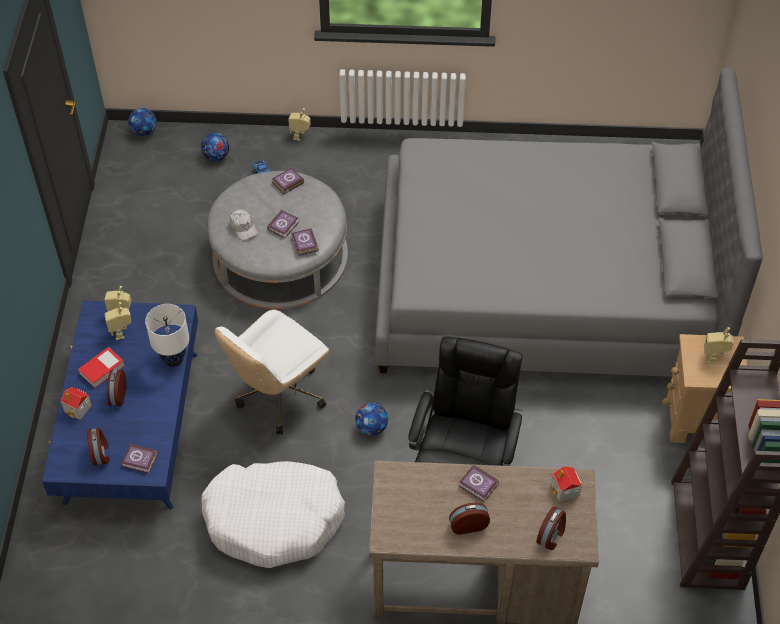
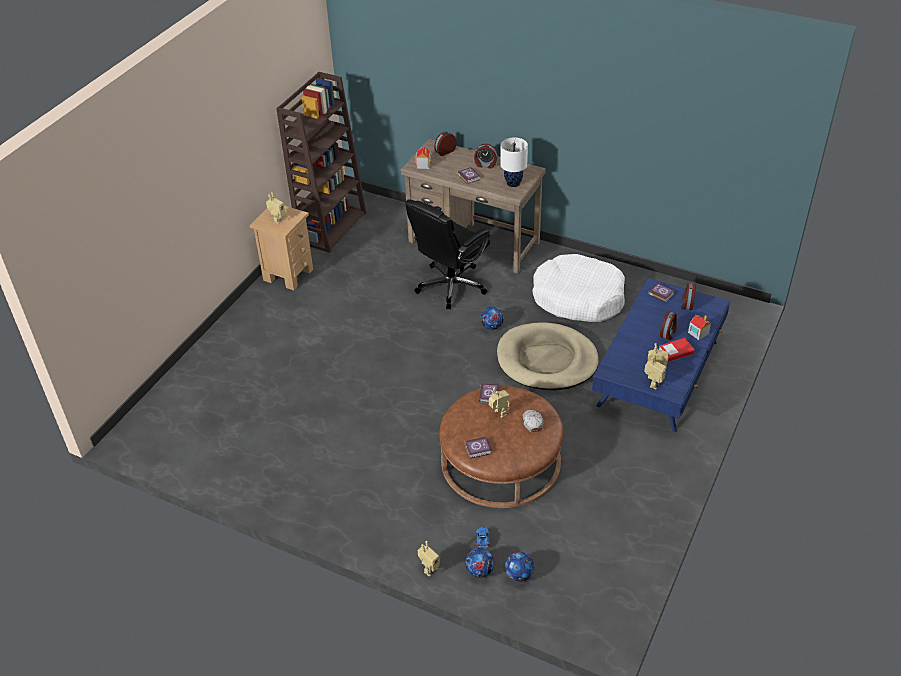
camera: 155 degrees left, 10 degrees down
football [128,108,157,136] -> football moved to [465,548,494,578]
white table lamp [145,304,189,366] -> white table lamp moved to [500,138,528,187]
grey ottoman [208,171,348,309] -> brown ottoman [440,386,564,508]
white office chair [214,310,329,434] -> beige dog bed [497,322,599,390]
book [267,210,299,239] -> toy robot [489,388,510,418]
grey bed [375,67,763,377] -> none

